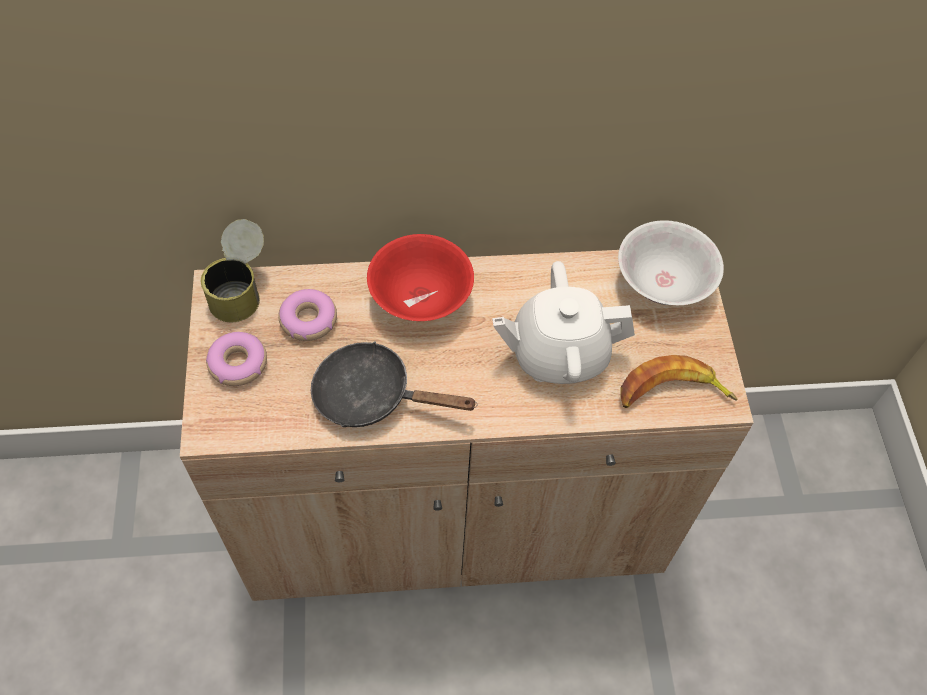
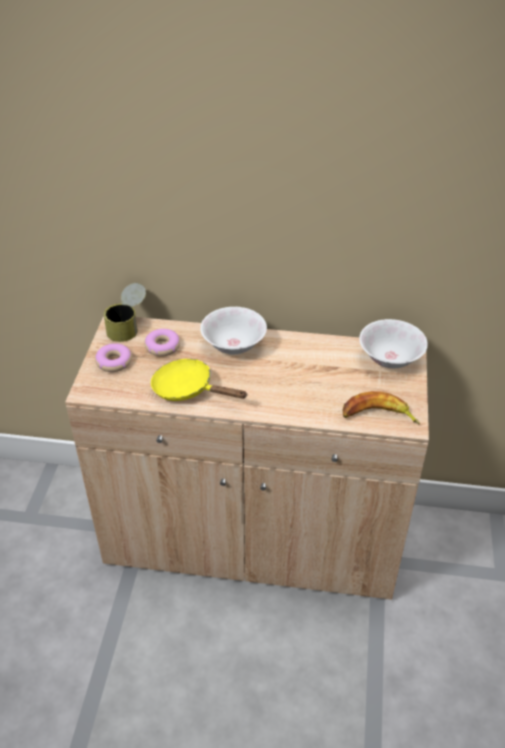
camera: 15 degrees right, 15 degrees down
black frying pan [311,342,478,427] -> yellow frying pan [151,359,248,401]
red bowl [367,234,474,321] -> white bowl [200,307,267,354]
white teapot [492,261,635,384] -> none

